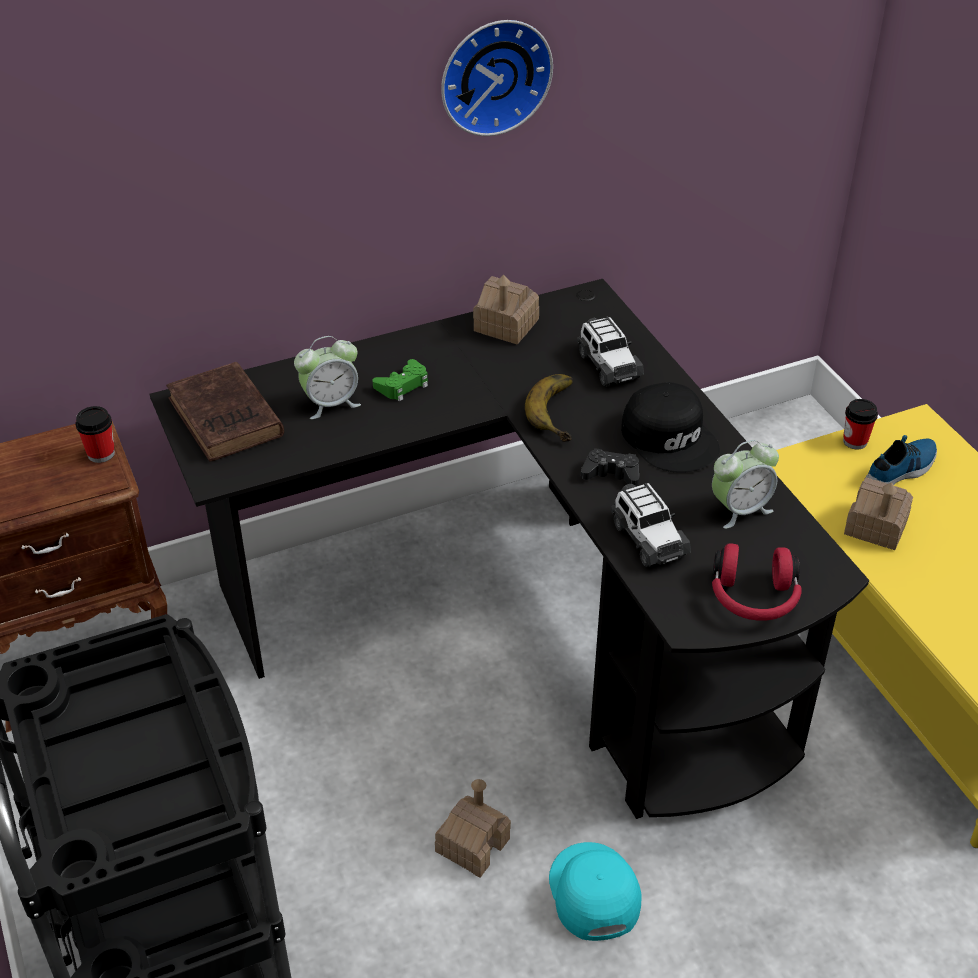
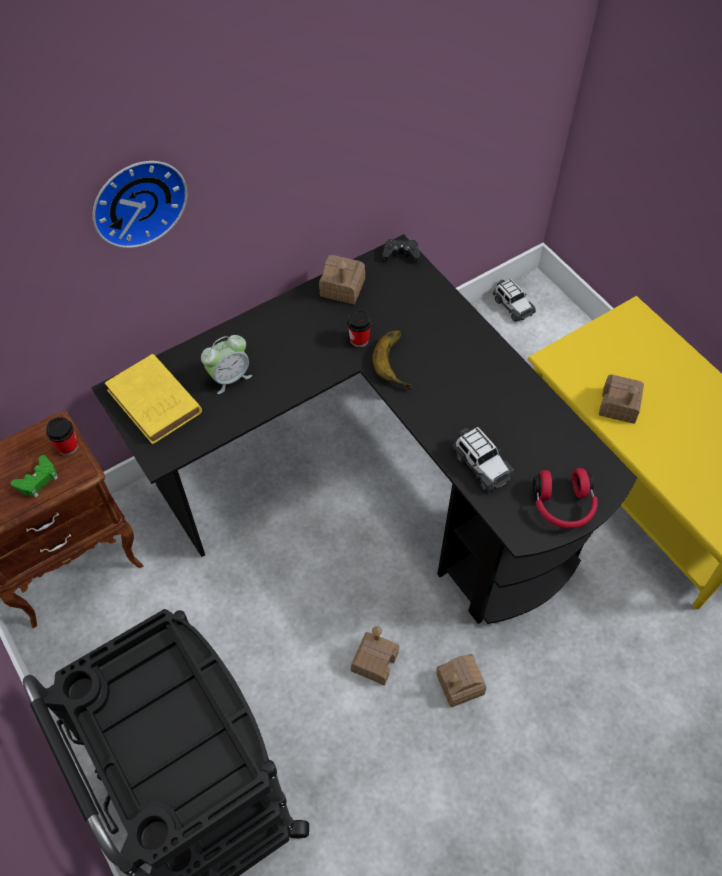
camera: 10 degrees left, 15 degrees up
brown book [166,362,284,462] -> yellow book [105,354,202,444]
green game controller [372,359,428,401] -> green game controller moved to [11,455,58,498]
wall clock [441,20,553,136] -> wall clock moved to [92,161,187,248]
turquoise cap [549,842,642,941] -> toy house [436,654,486,707]
toy car [577,317,644,386] -> toy car moved to [493,279,536,322]
black game controller [581,448,639,487] -> black game controller moved to [382,239,420,262]
black cap [621,382,719,473] -> none
alarm clock [712,440,779,529] -> none
cup [843,399,878,449] -> cup moved to [347,310,372,347]
shoe [866,435,937,485] -> none

